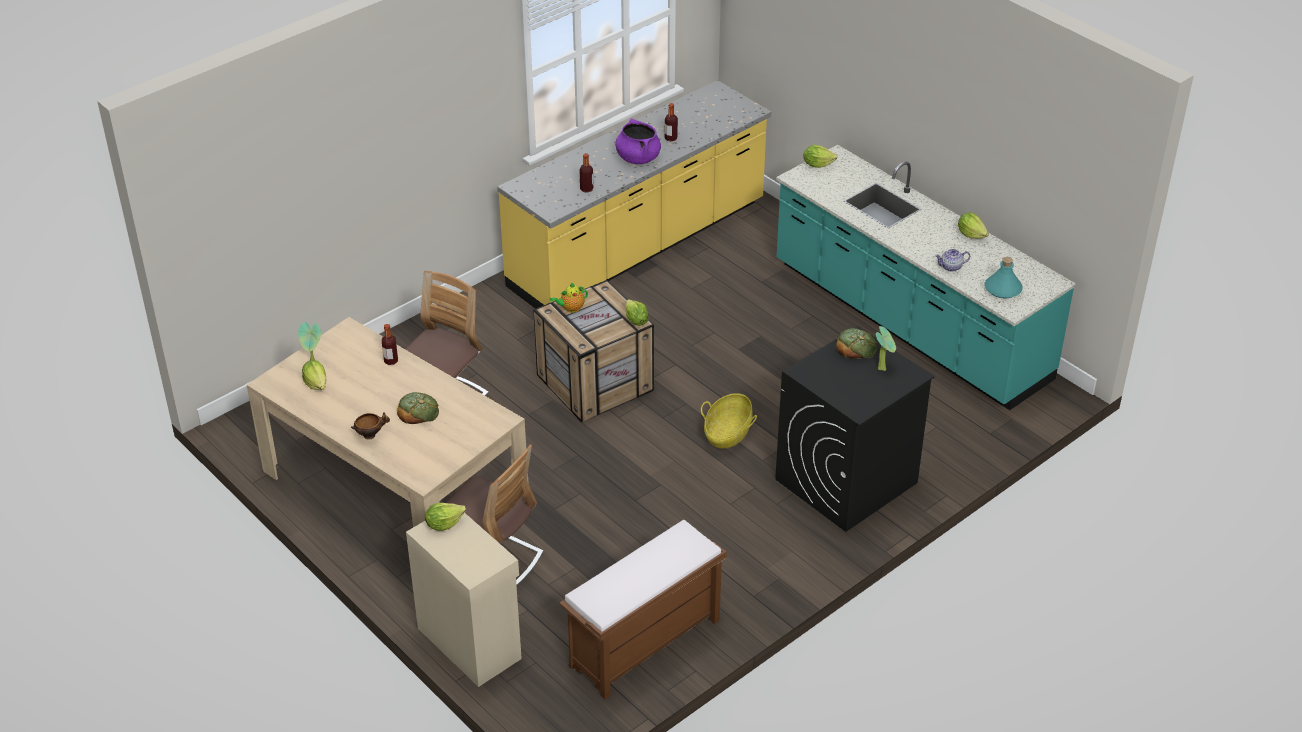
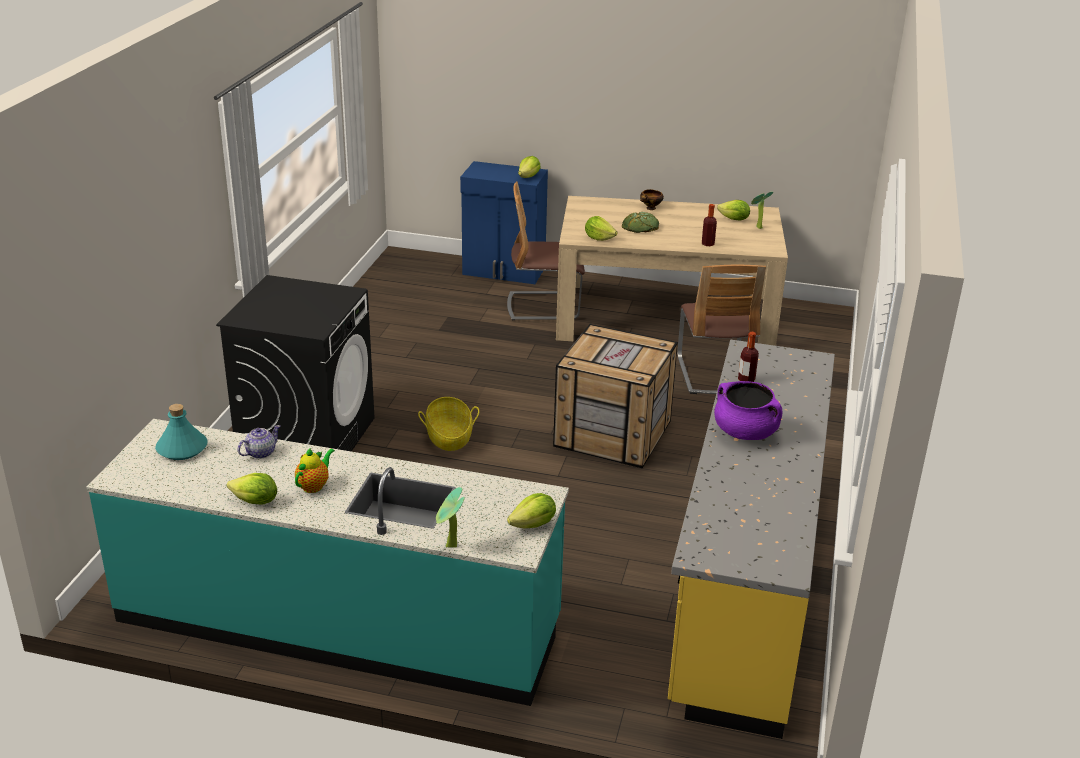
camera: 145 degrees right, 10 degrees down
beige cabinet [406,513,522,687] -> blue cabinet [460,161,548,284]
teapot [550,283,588,313] -> teapot moved to [295,449,335,493]
brown bench [560,520,727,700] -> none
lettuce [625,299,649,326] -> lettuce moved to [585,216,617,241]
bottle [665,103,678,142] -> none
bread [836,328,877,359] -> none
potted plant [876,326,896,371] -> potted plant moved to [436,487,465,548]

